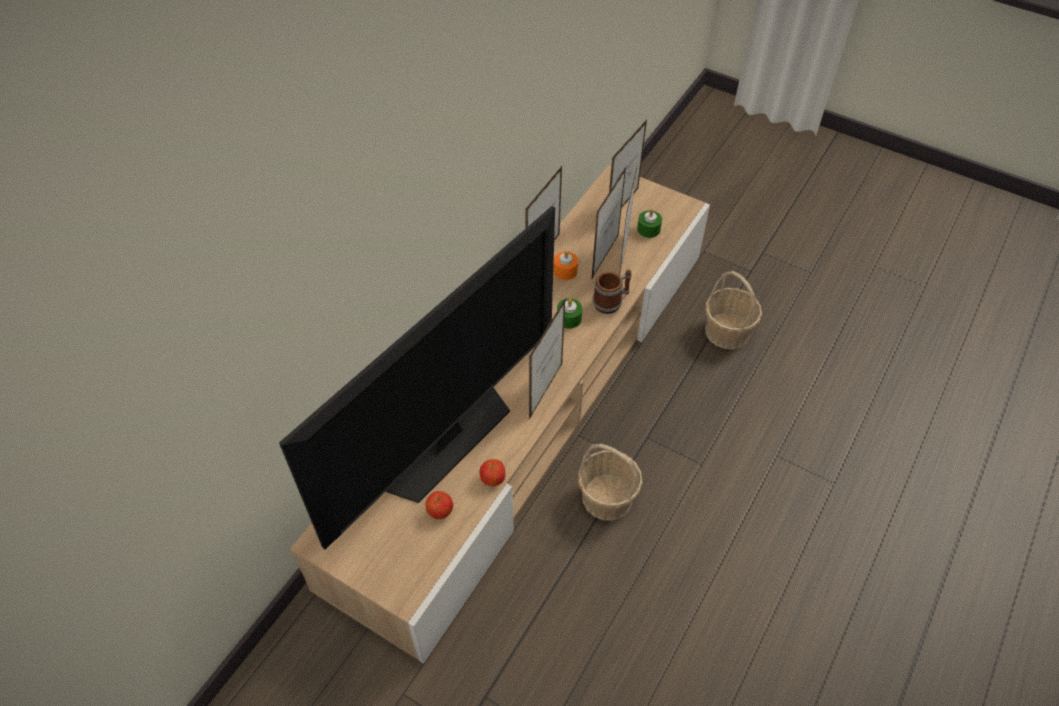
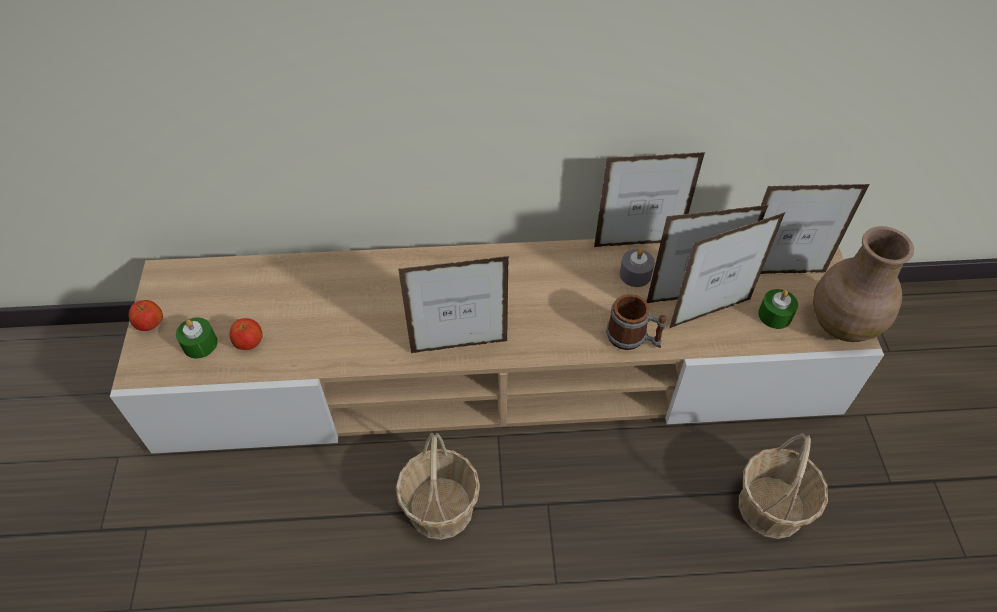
camera: 55 degrees right, 0 degrees up
television [279,206,555,549] -> none
apple [479,459,505,486] -> apple moved to [129,300,163,331]
orange candle [553,251,578,280] -> grey candle [620,249,655,287]
green candle [557,298,582,329] -> green candle moved to [176,318,217,358]
none -> brown vase [813,226,914,342]

